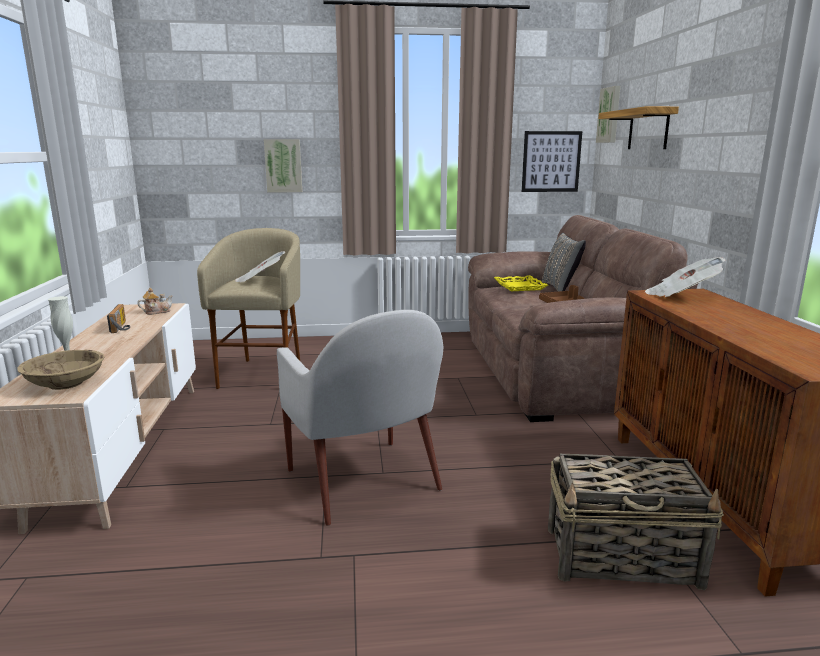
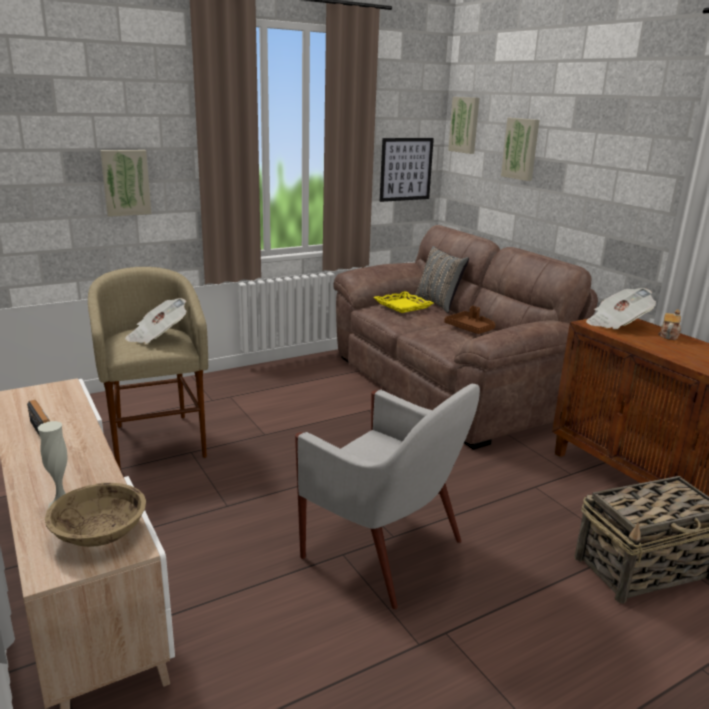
camera: 25 degrees left, 5 degrees up
teapot [137,288,173,315] -> teapot moved to [658,310,681,340]
shelf [599,106,679,149] -> picture [501,118,539,181]

